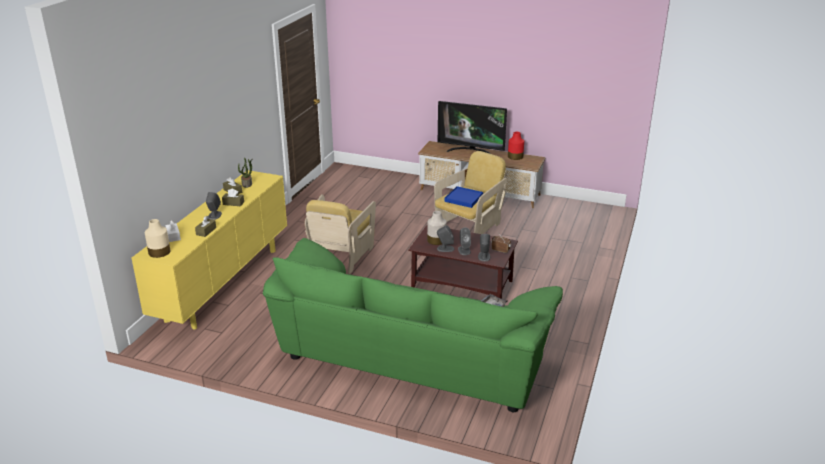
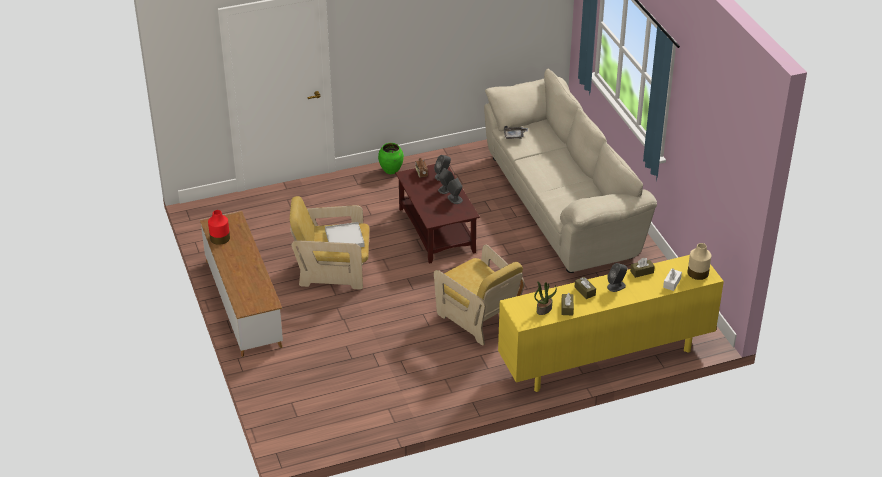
camera: 130 degrees left, 10 degrees up
green sofa [263,238,563,412] -> beige sofa [484,68,657,273]
yellow armchair [305,194,376,274] -> yellow armchair turned 75 degrees clockwise [434,245,525,346]
beige vase [427,211,447,245] -> none
television [438,101,507,154] -> none
blue tray [445,186,483,208] -> white tray [325,222,365,247]
none -> green vase [378,143,404,174]

